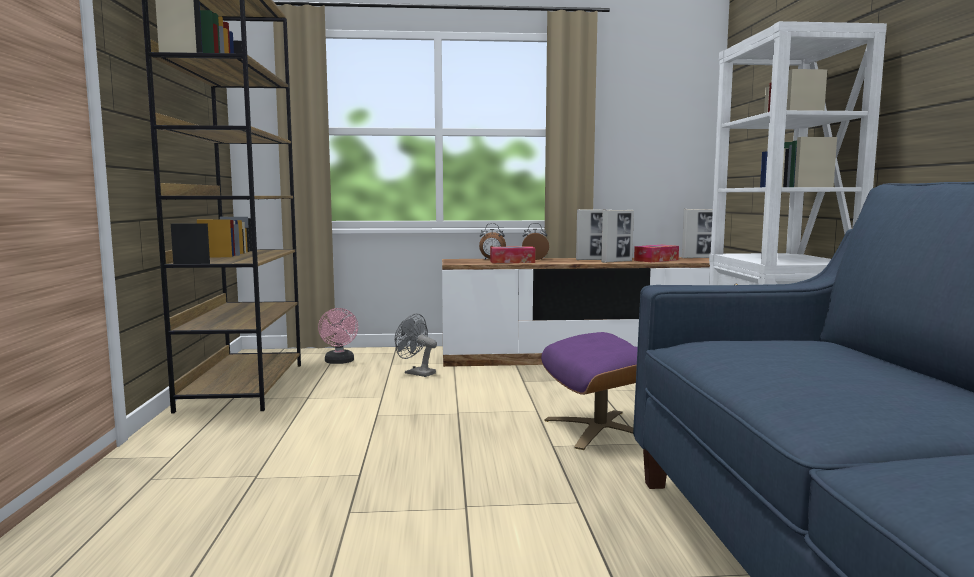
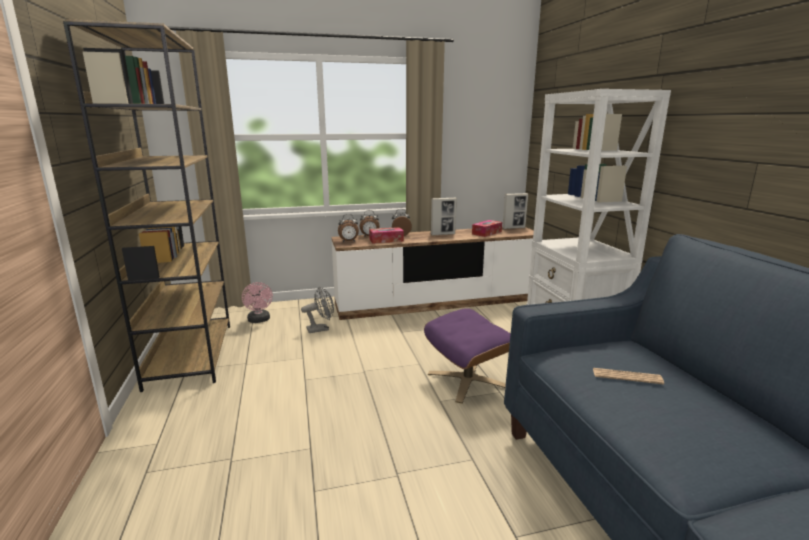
camera: 10 degrees left, 10 degrees up
grey fan [395,313,437,377] -> grey fan turned 135 degrees clockwise [301,287,334,333]
picture frame [601,210,634,263] -> none
none -> alarm clock [338,214,359,242]
none -> newspaper [593,368,664,384]

